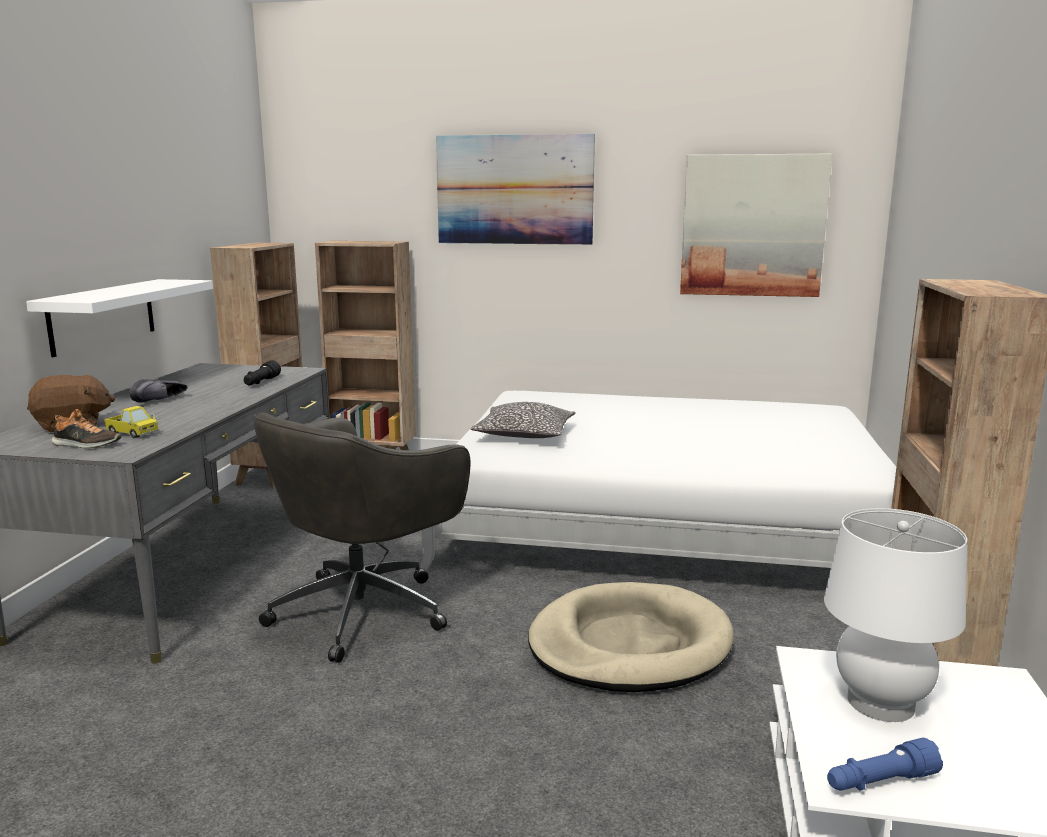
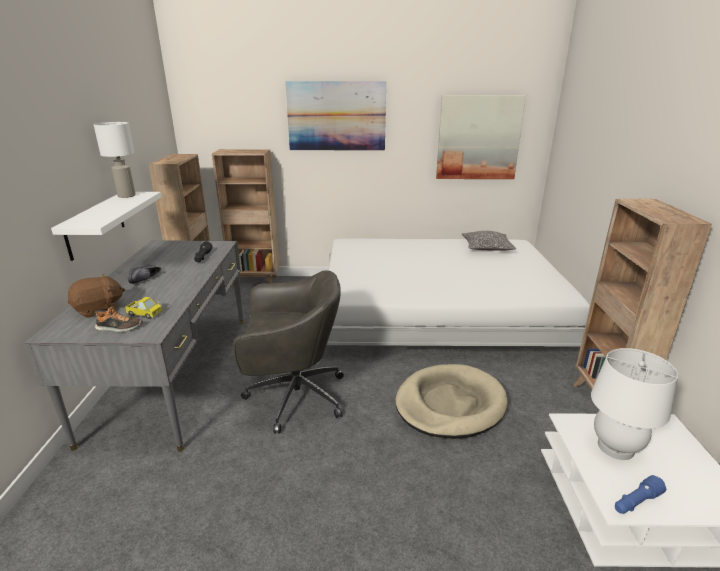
camera: 10 degrees left, 10 degrees up
grey office chair [253,412,471,663] -> grey office chair turned 120 degrees counterclockwise [233,270,344,433]
pillow [470,402,575,438] -> pillow moved to [462,231,516,251]
none -> white table lamp [93,122,136,198]

